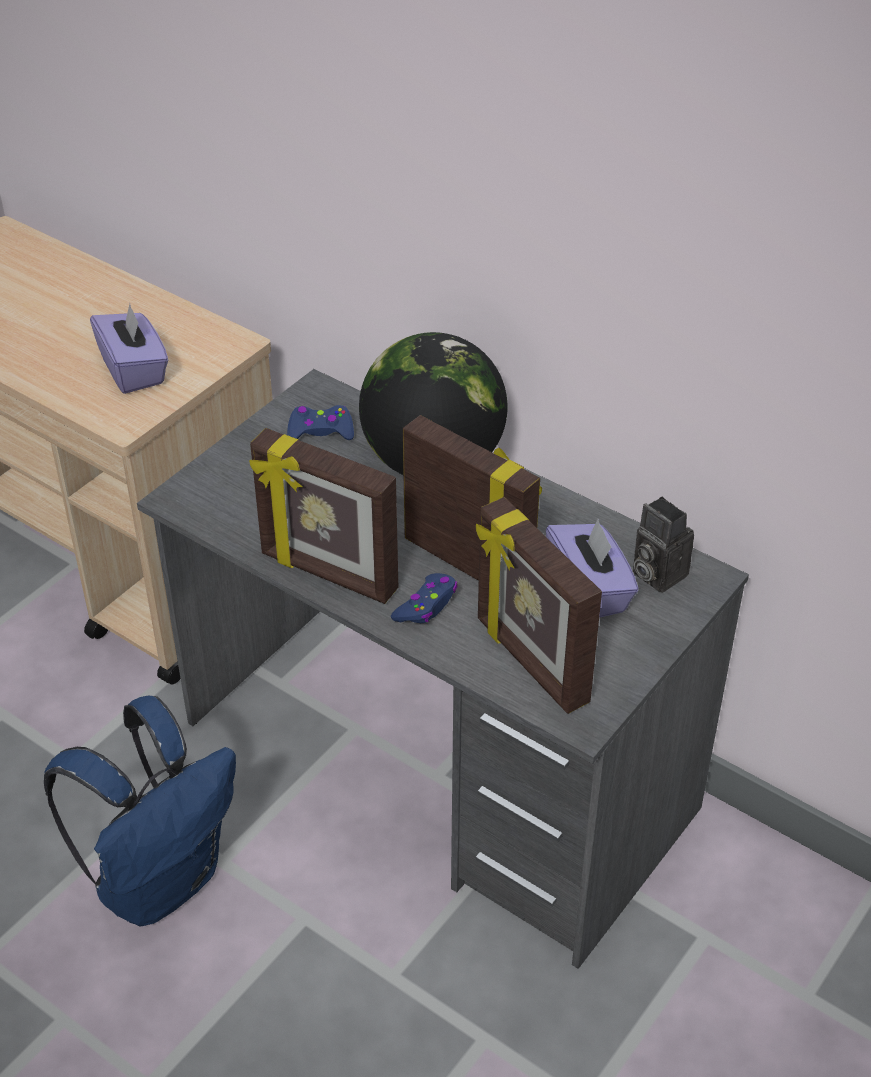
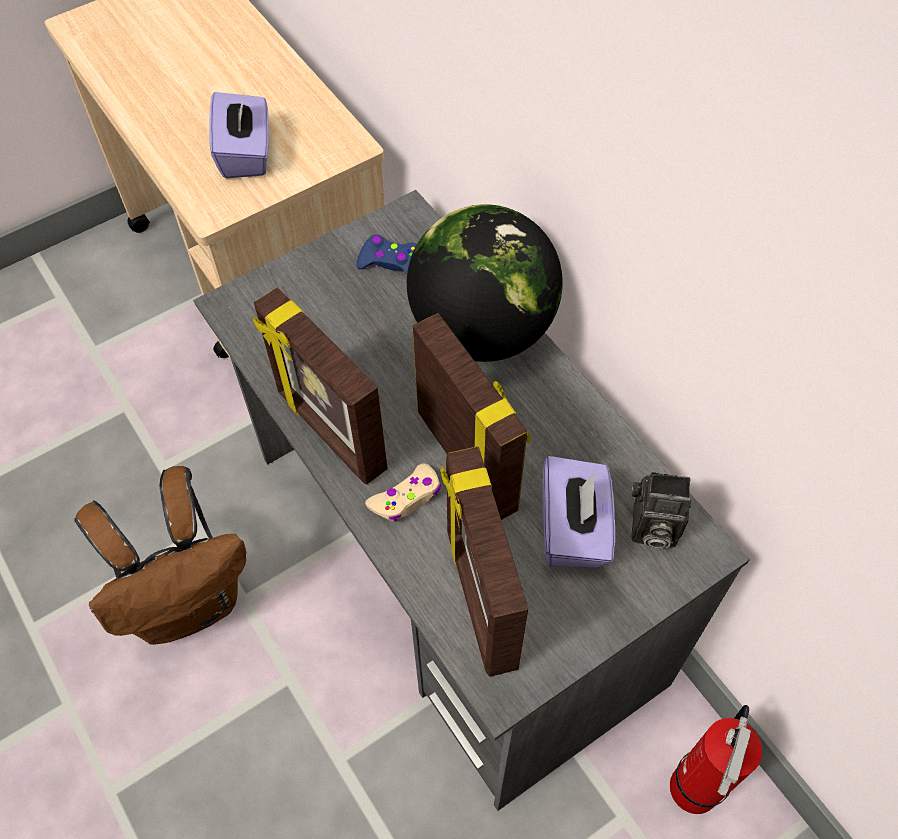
camera: 20 degrees right, 15 degrees up
blue backpack [44,696,236,927] -> brown backpack [74,466,246,645]
blue game controller [391,573,458,623] -> beige game controller [365,463,441,522]
camera [633,497,694,593] -> camera turned 60 degrees counterclockwise [632,472,692,550]
none -> fire extinguisher [670,705,762,814]

